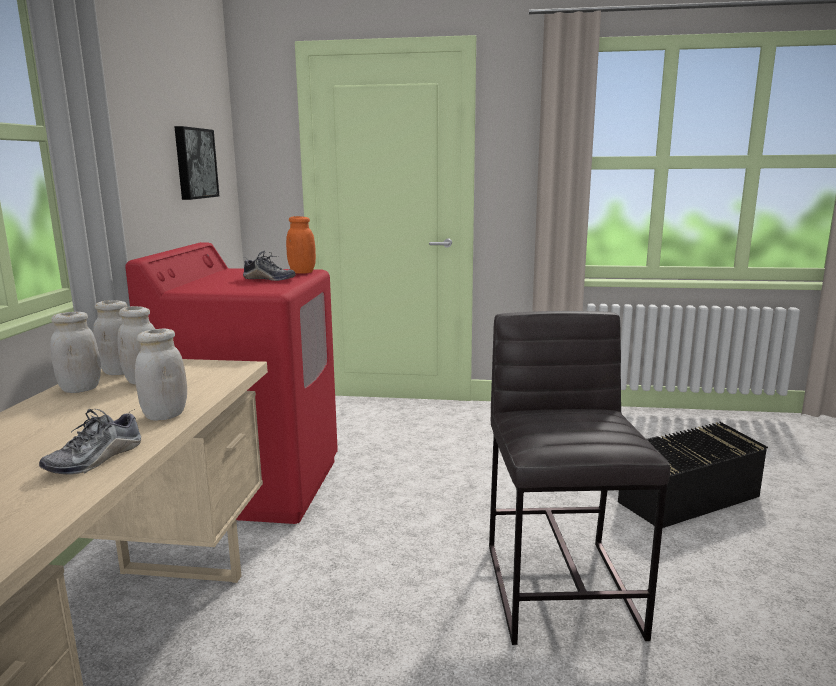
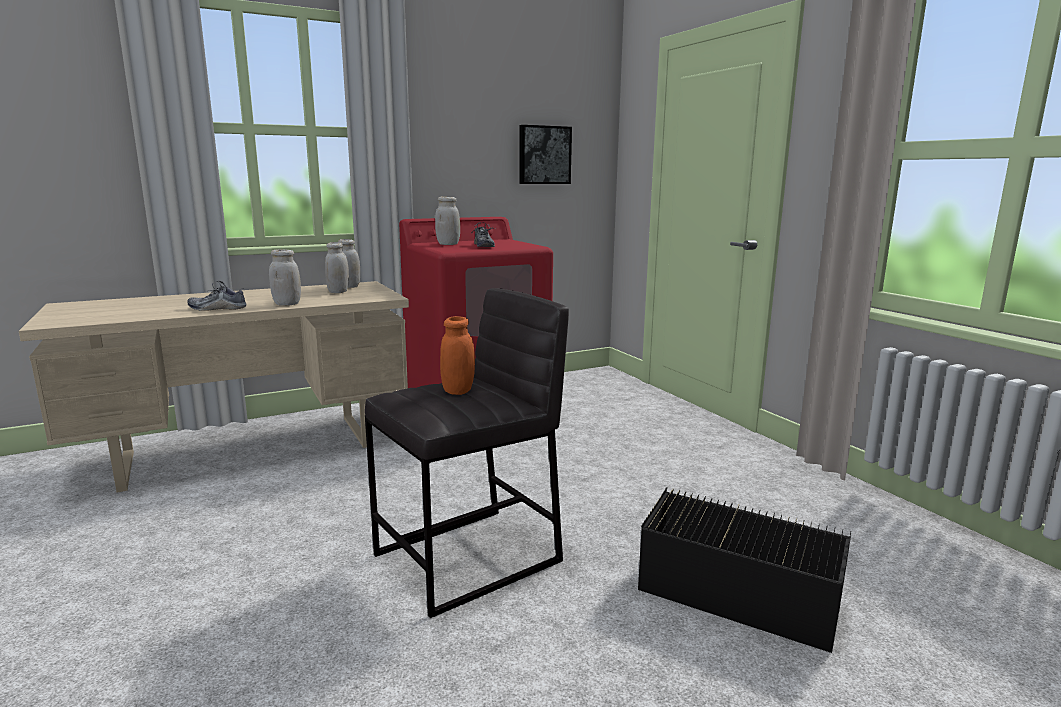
camera: 55 degrees right, 0 degrees up
white jar [50,312,101,393] -> white jar moved to [435,197,460,245]
orange jar [286,216,316,274] -> orange jar moved to [440,316,475,395]

